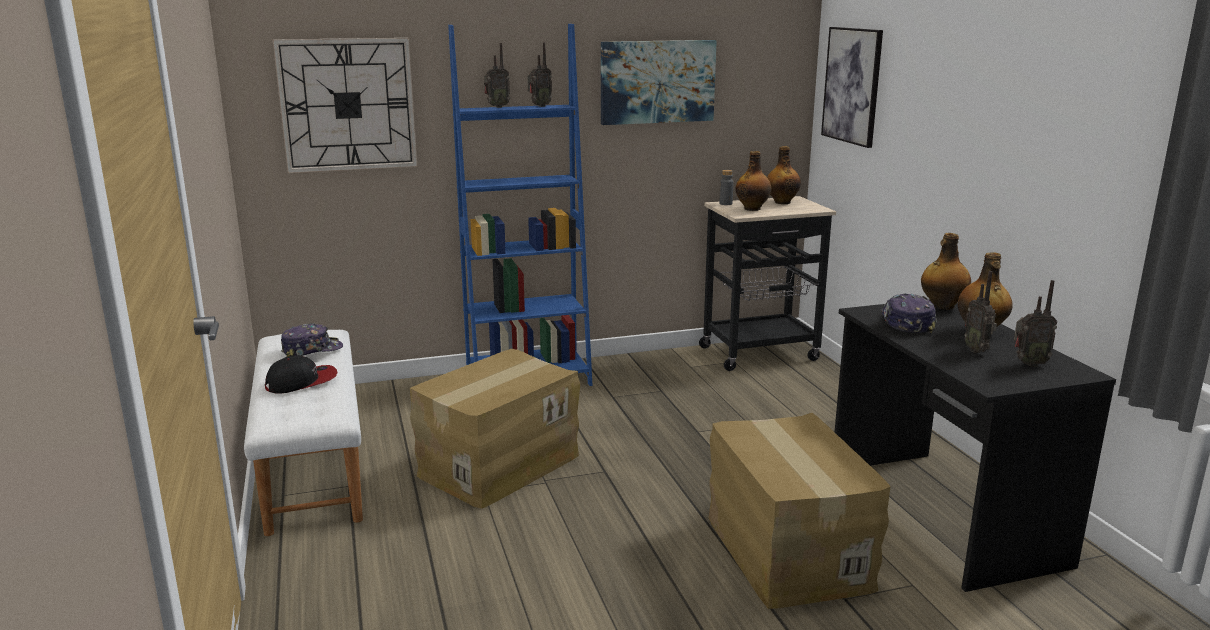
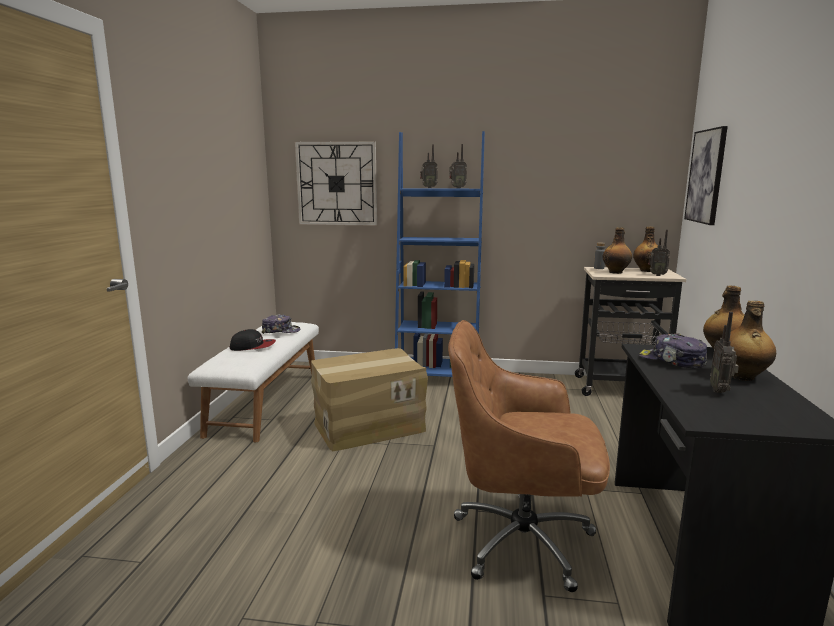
camera: 25 degrees right, 5 degrees down
picture [601,40,717,125] -> none
cardboard box [708,413,891,609] -> brown office chair [448,320,610,592]
cap [882,294,937,334] -> cap turned 75 degrees counterclockwise [639,333,707,368]
radio [1014,280,1057,367] -> radio moved to [648,230,670,276]

